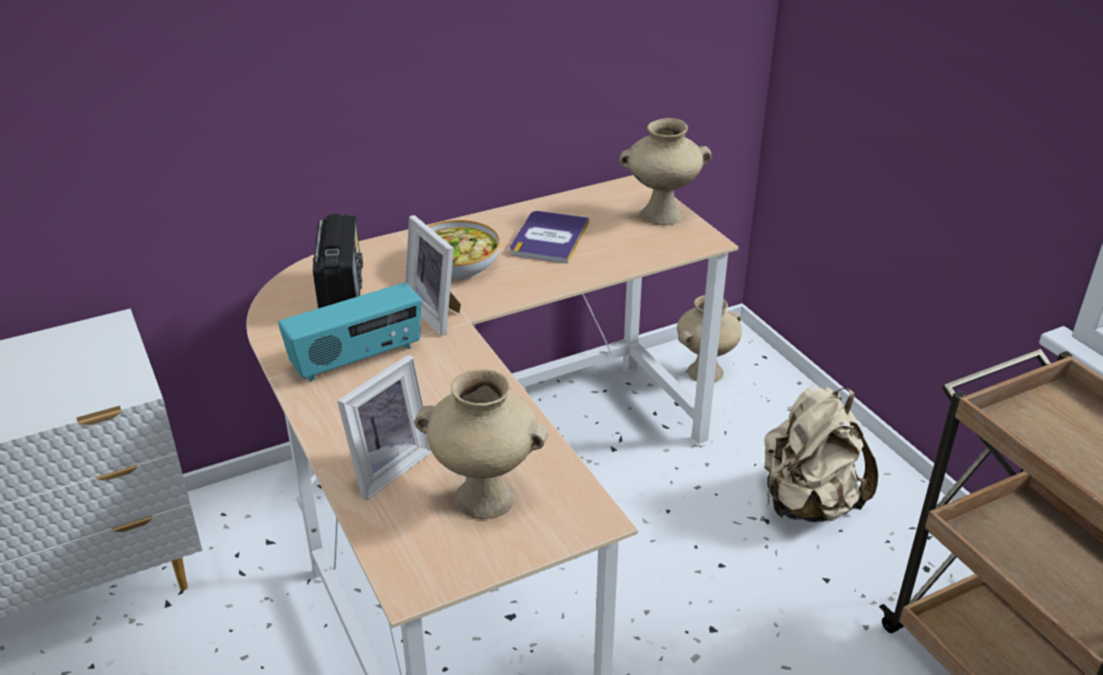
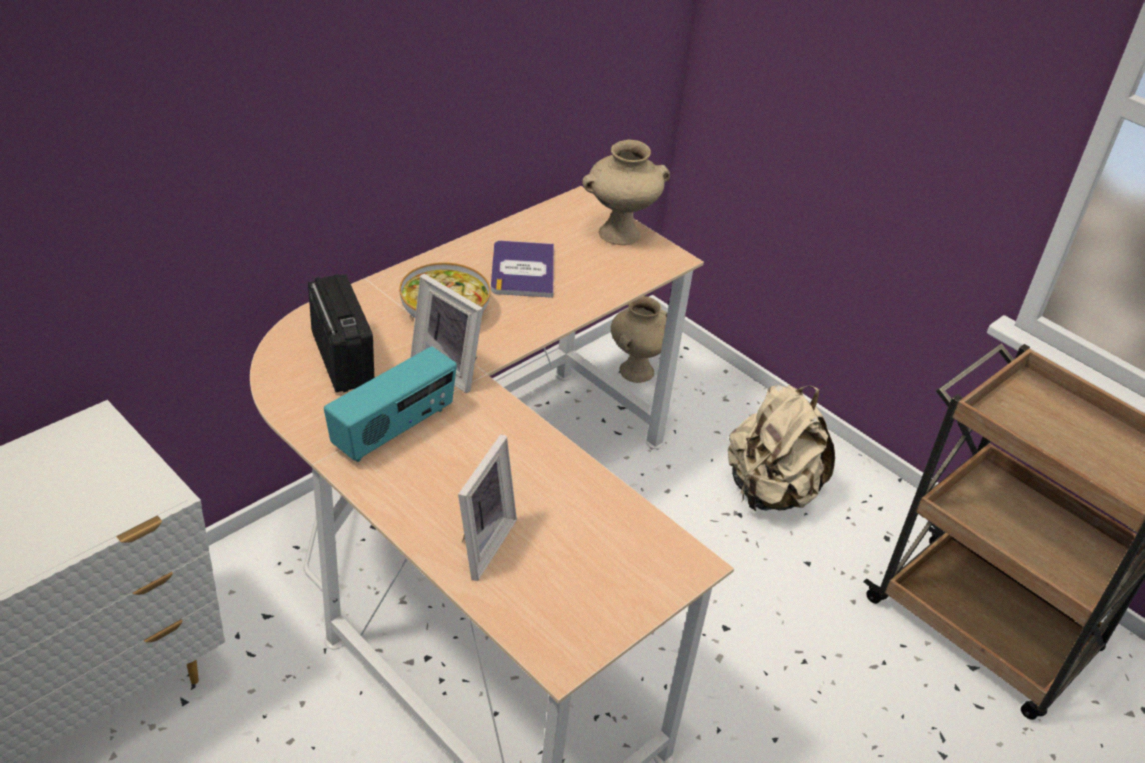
camera: 20 degrees left, 5 degrees up
beige vase [414,369,548,519] -> none

